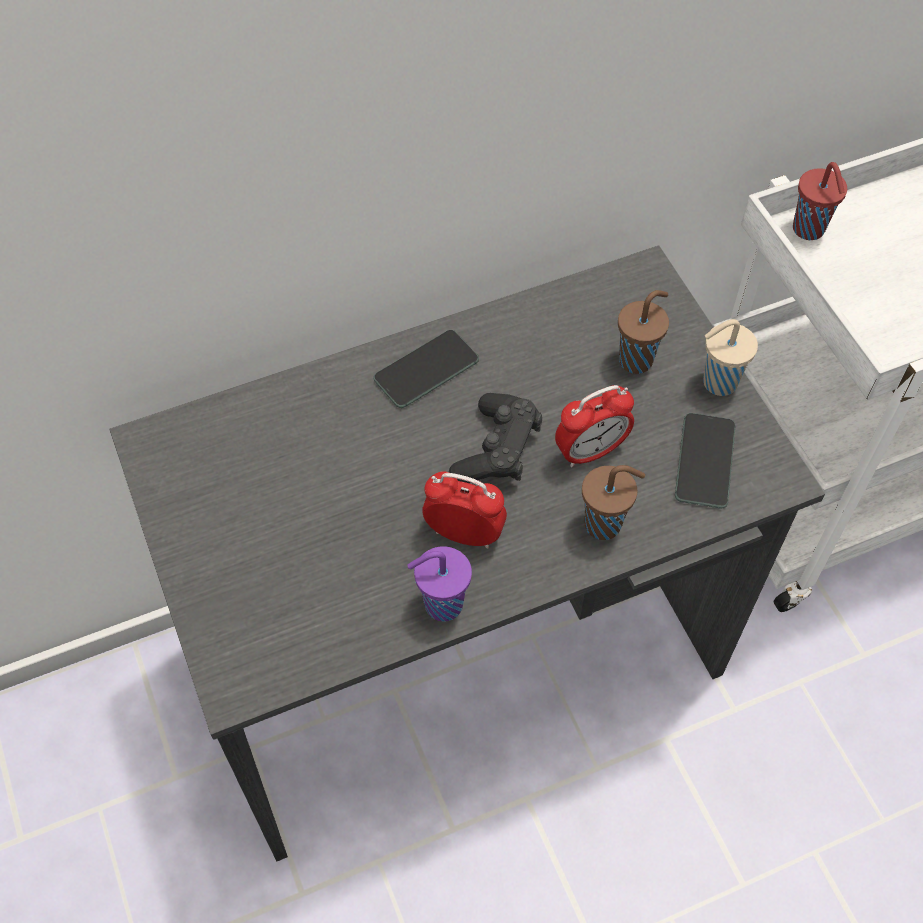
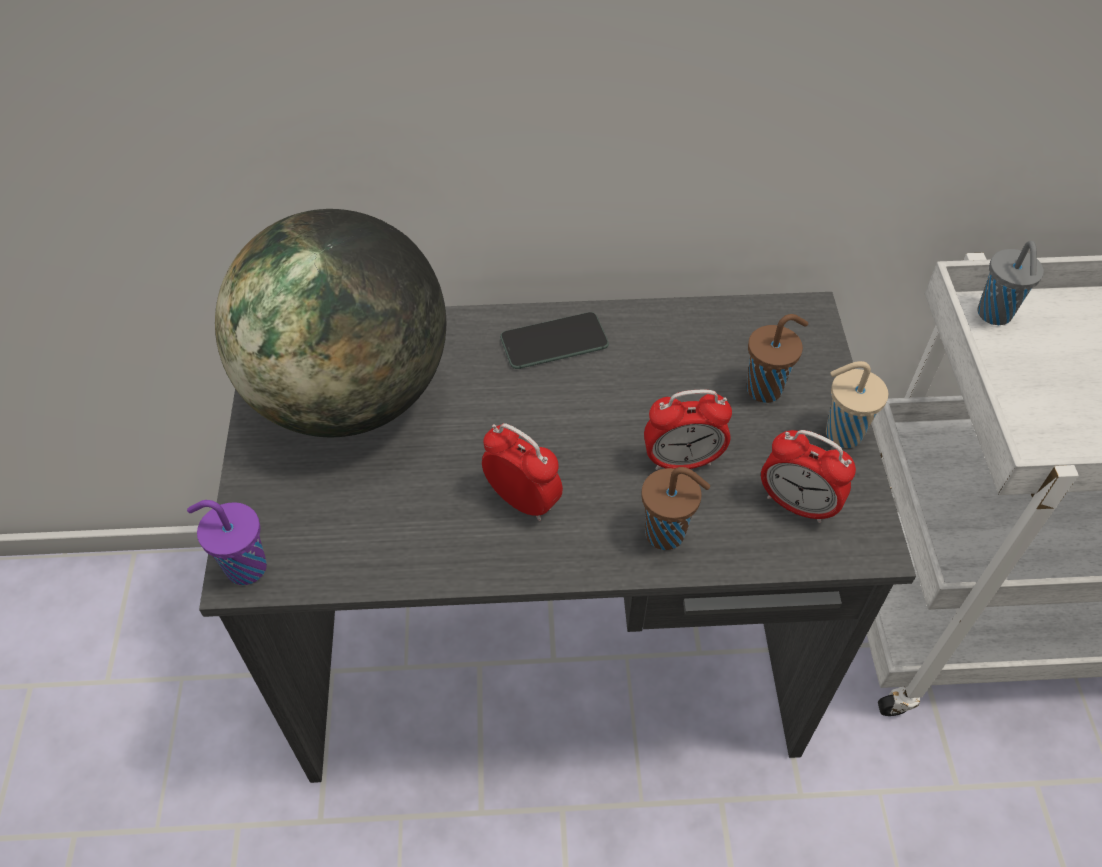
camera: 20 degrees right, 5 degrees down
purple cup [407,546,472,621] -> purple cup moved to [187,500,267,585]
black game controller [449,393,542,483] -> none
phone [675,413,736,509] -> alarm clock [761,430,856,523]
red cup [793,162,847,240] -> grey cup [978,241,1044,325]
none -> globe [215,209,446,437]

